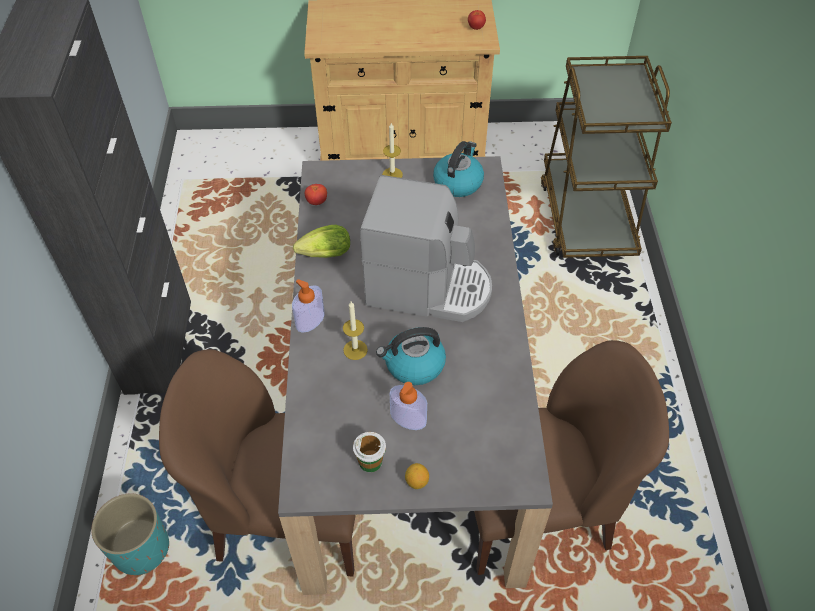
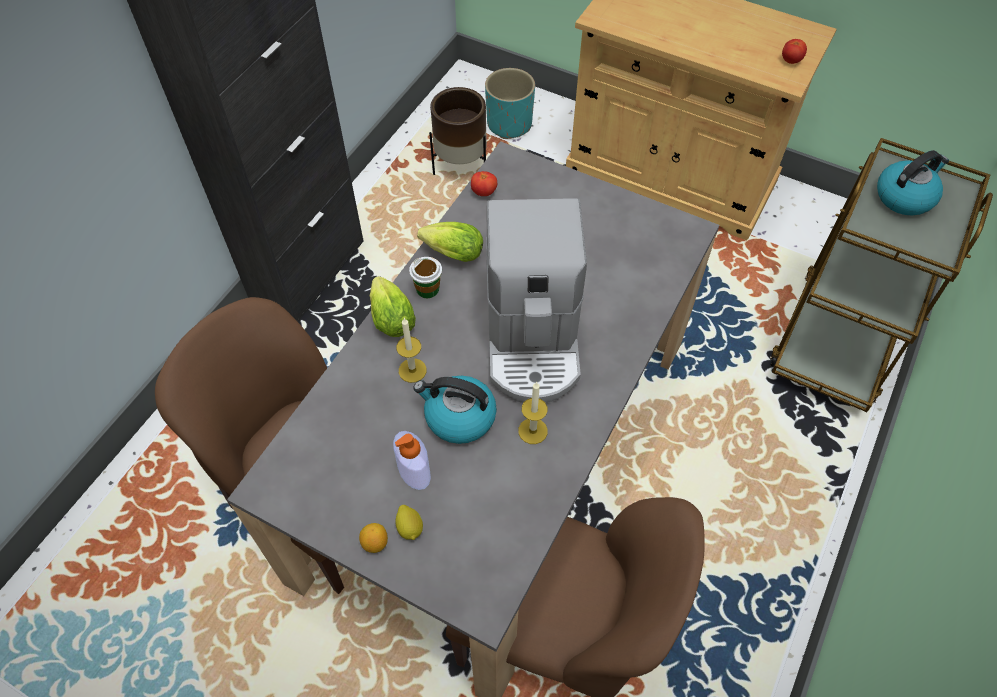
camera: 30 degrees right, 5 degrees up
turquoise planter [91,493,169,575] -> turquoise planter moved to [485,68,535,139]
soap dispenser [292,279,325,333] -> lettuce [370,276,416,337]
cup [353,432,386,472] -> cup moved to [409,257,442,298]
coffee machine [360,175,492,322] -> coffee machine turned 45 degrees clockwise [486,198,587,403]
candle [382,123,403,178] -> candle moved to [518,382,548,444]
kettle [433,141,484,197] -> kettle moved to [877,150,949,215]
none -> lemon [395,505,423,540]
none -> brown planter [429,87,487,175]

